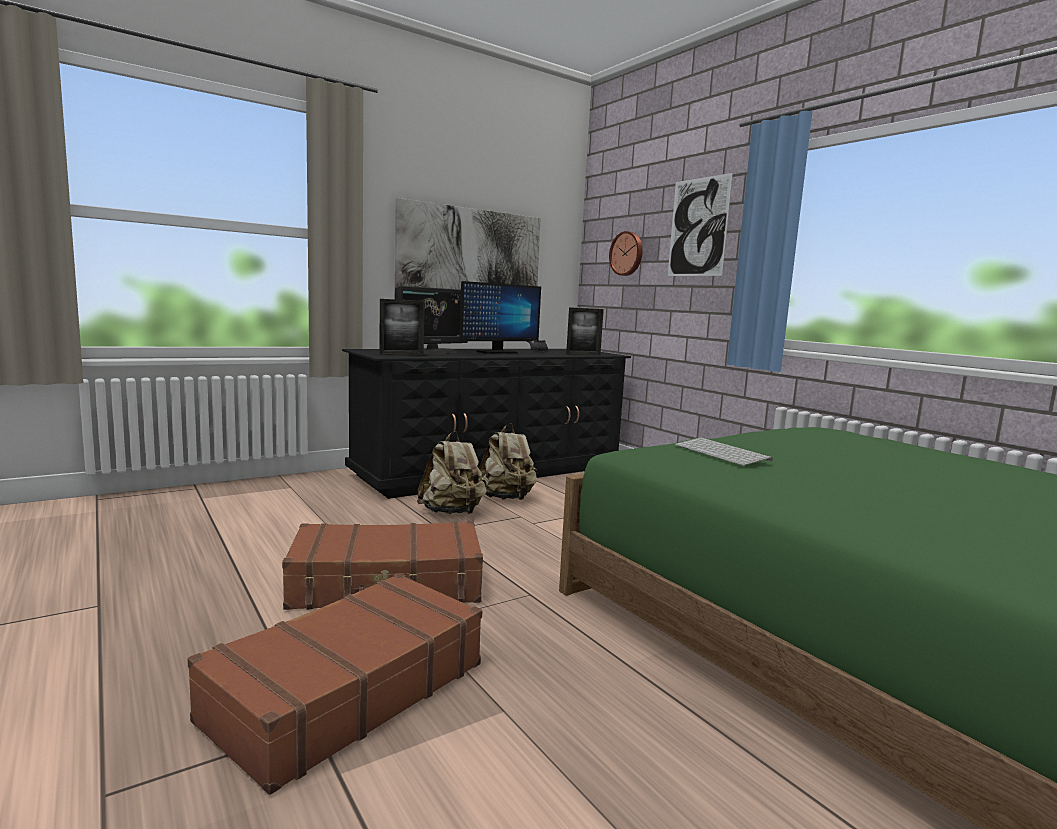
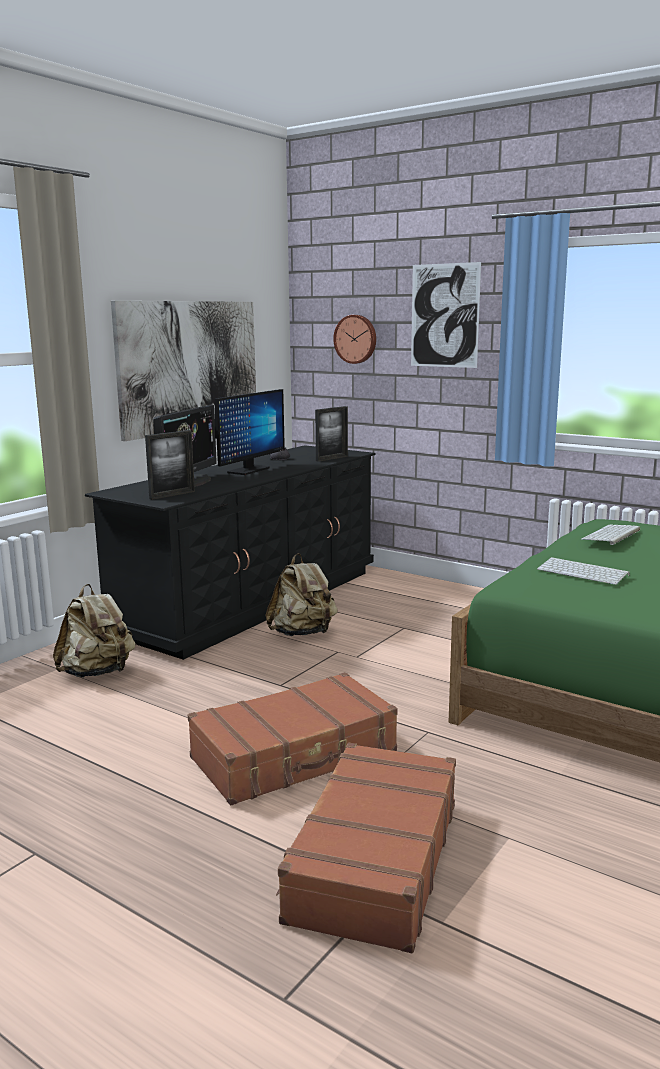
camera: 20 degrees left, 5 degrees up
beige backpack [417,431,487,514] -> beige backpack moved to [53,584,136,678]
none -> keyboard [581,525,640,545]

